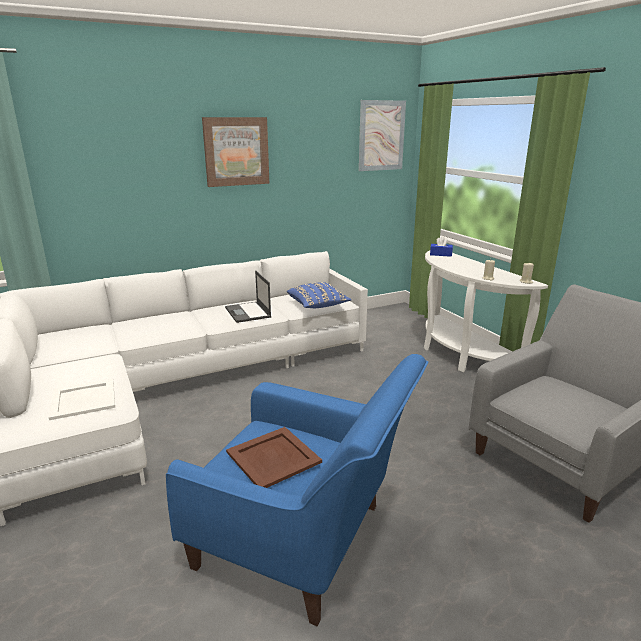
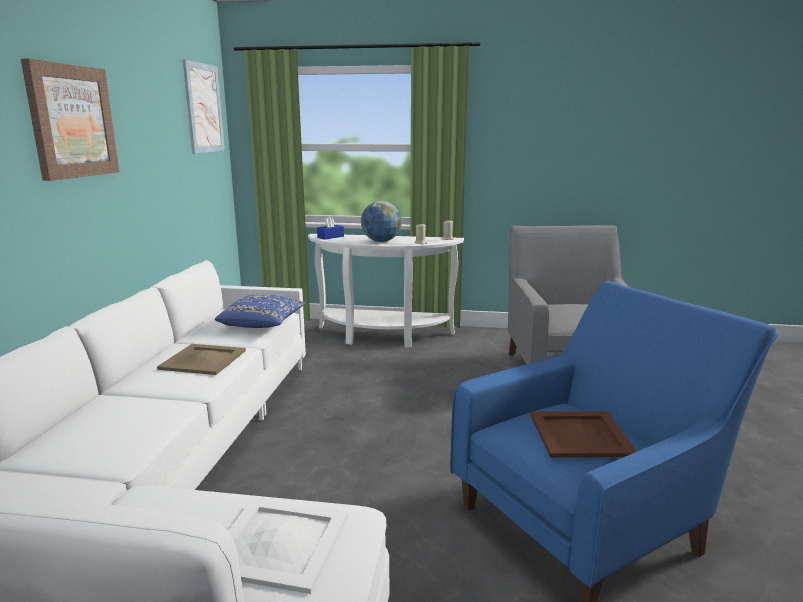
camera: 55 degrees left, 5 degrees down
laptop [225,270,271,323] -> beige tray [157,344,246,375]
none -> globe [361,201,401,242]

